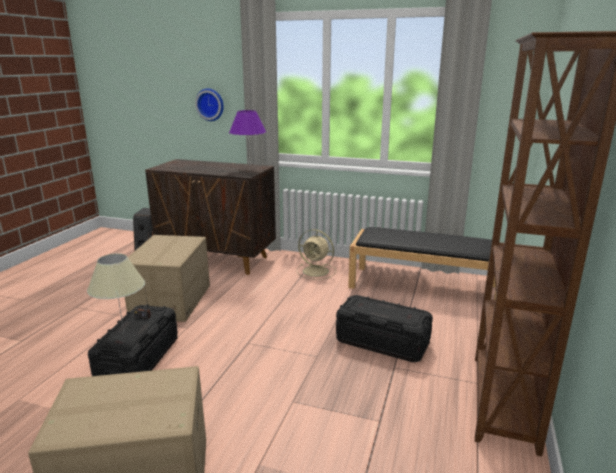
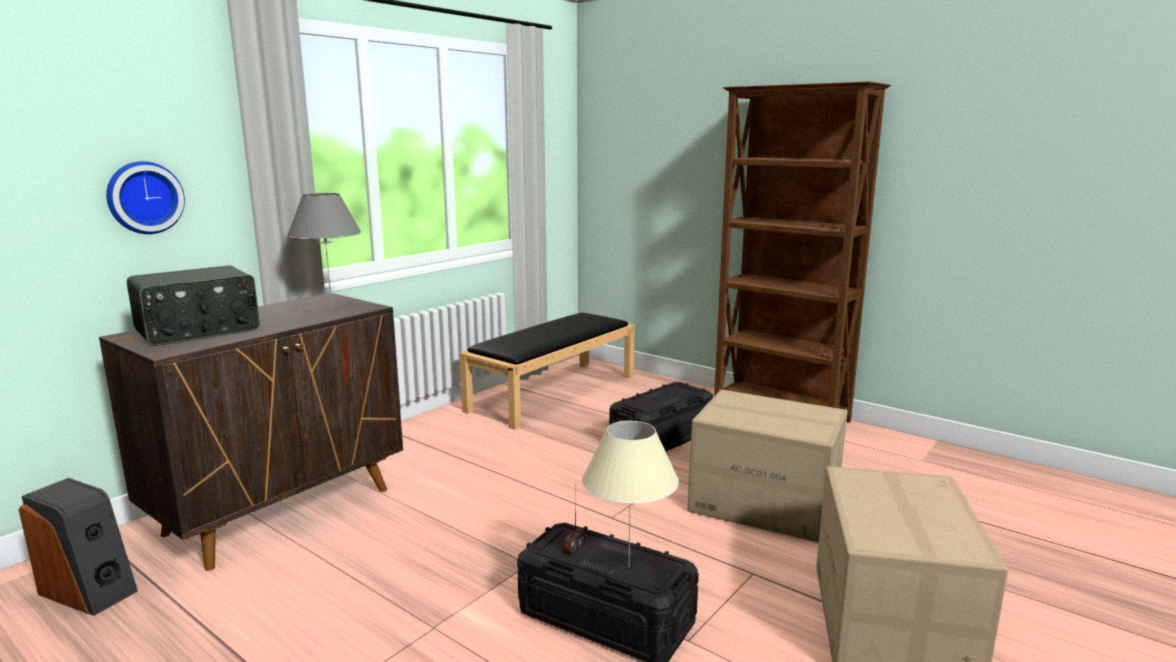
camera: 70 degrees left, 5 degrees down
cardboard box [125,235,210,322] -> cardboard box moved to [688,389,848,543]
purple table lamp [229,110,266,170] -> grey table lamp [287,193,361,304]
beige fan [297,229,336,280] -> none
none -> radio [127,265,260,346]

